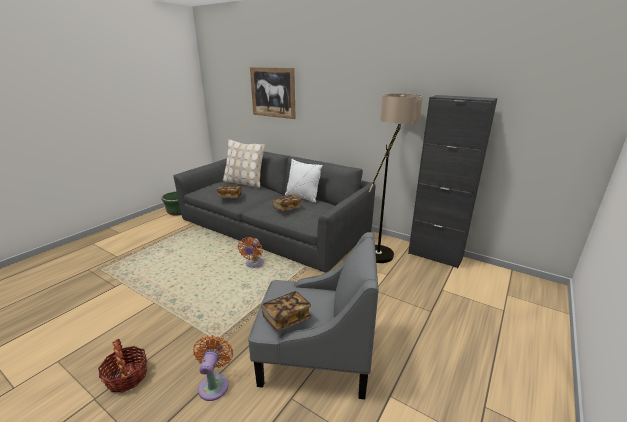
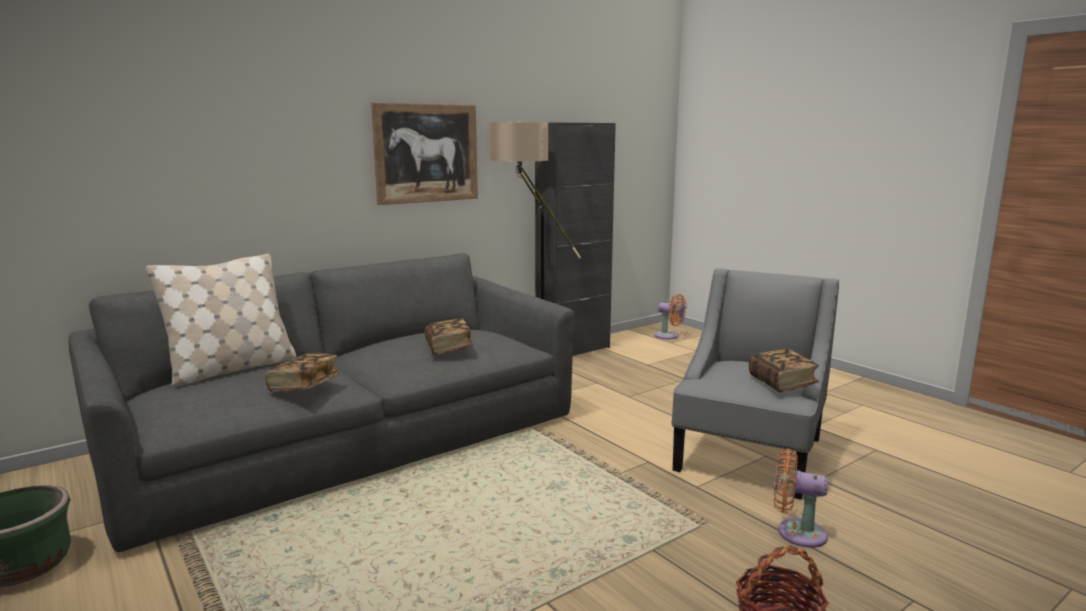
camera: 70 degrees left, 10 degrees down
orange fan [238,237,264,268] -> orange fan moved to [654,294,687,339]
picture [250,67,296,119] -> picture moved to [371,102,478,205]
white pillow [285,159,323,203] -> none

